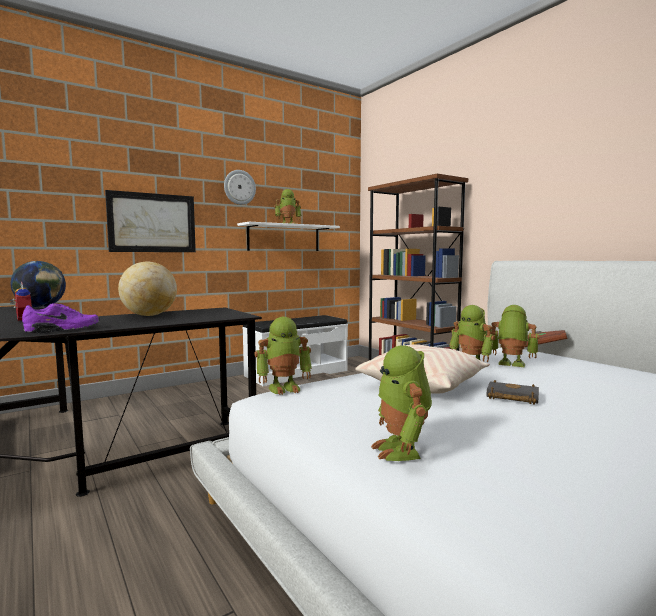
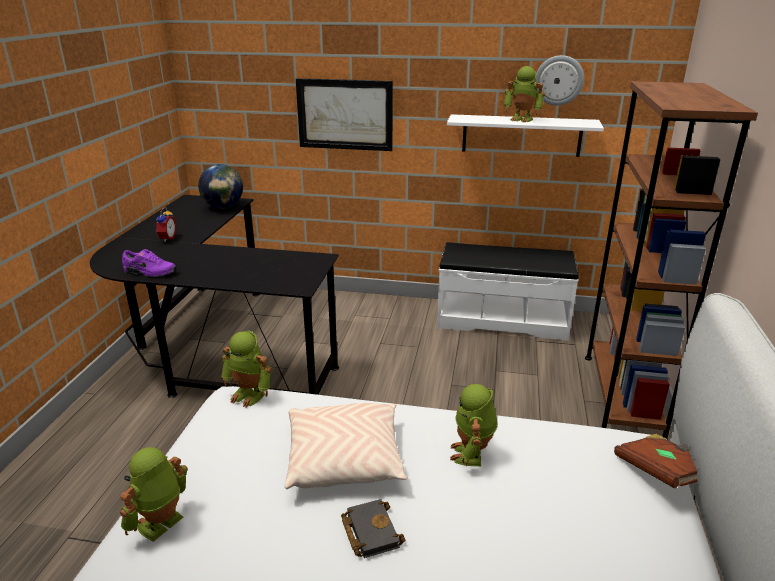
camera: 45 degrees right, 20 degrees up
globe [118,262,177,316] -> none
wall clock [224,170,256,205] -> wall clock moved to [536,55,584,106]
toy robot [491,305,539,367] -> none

